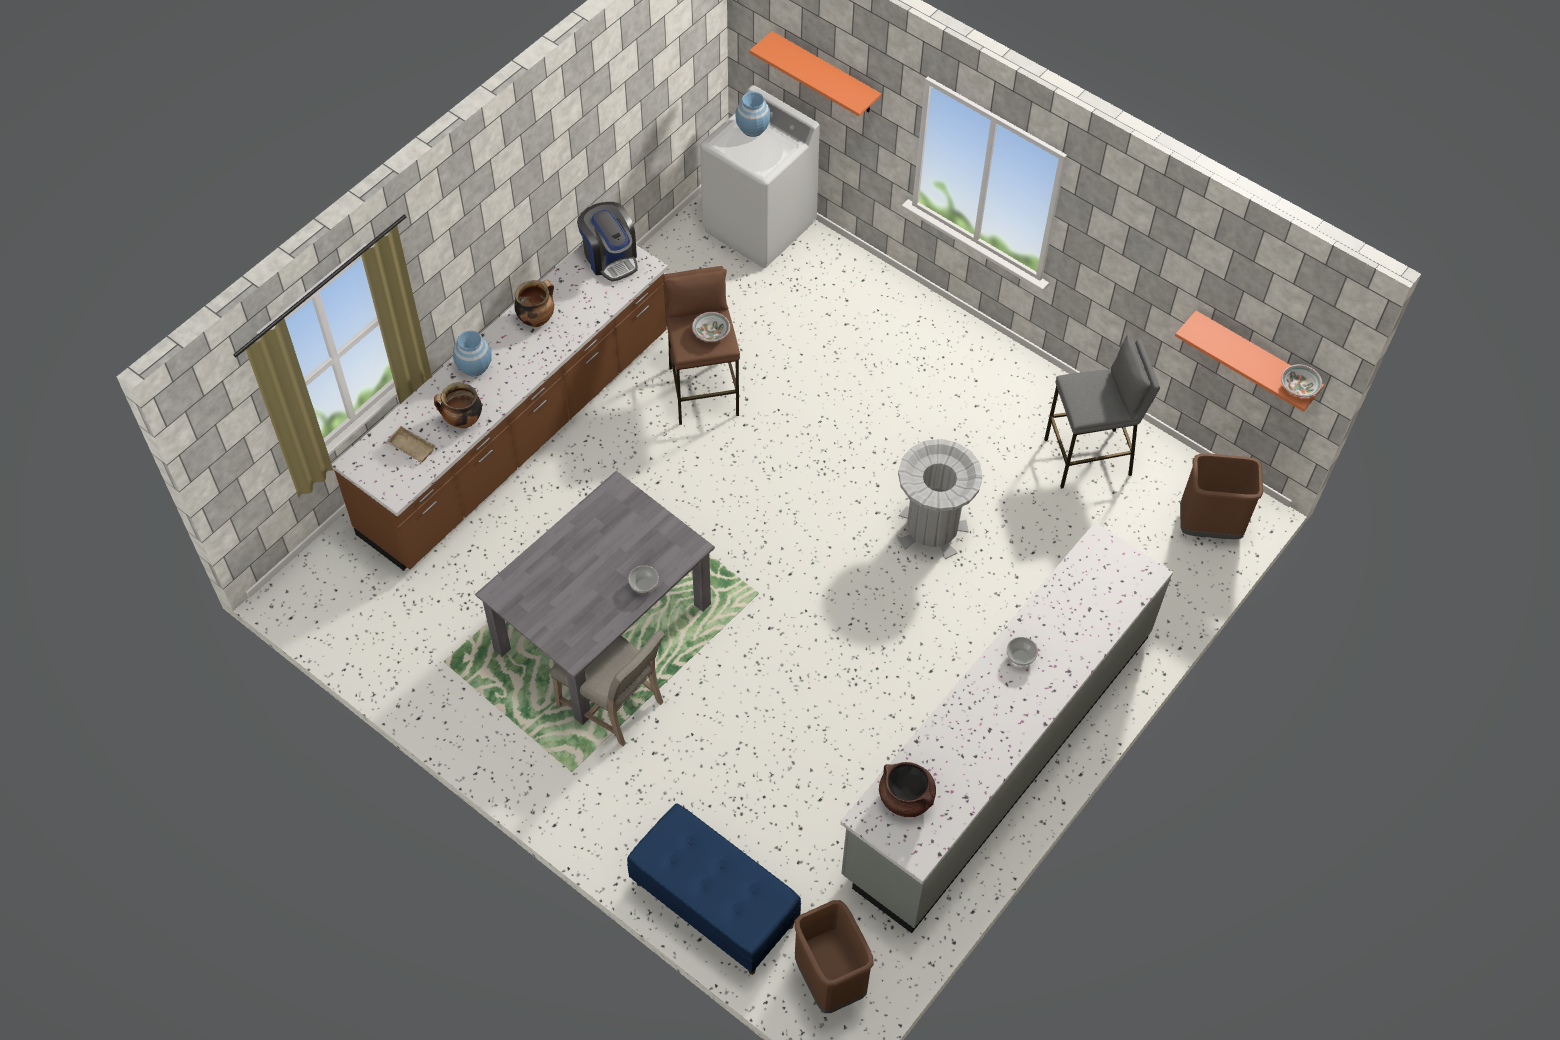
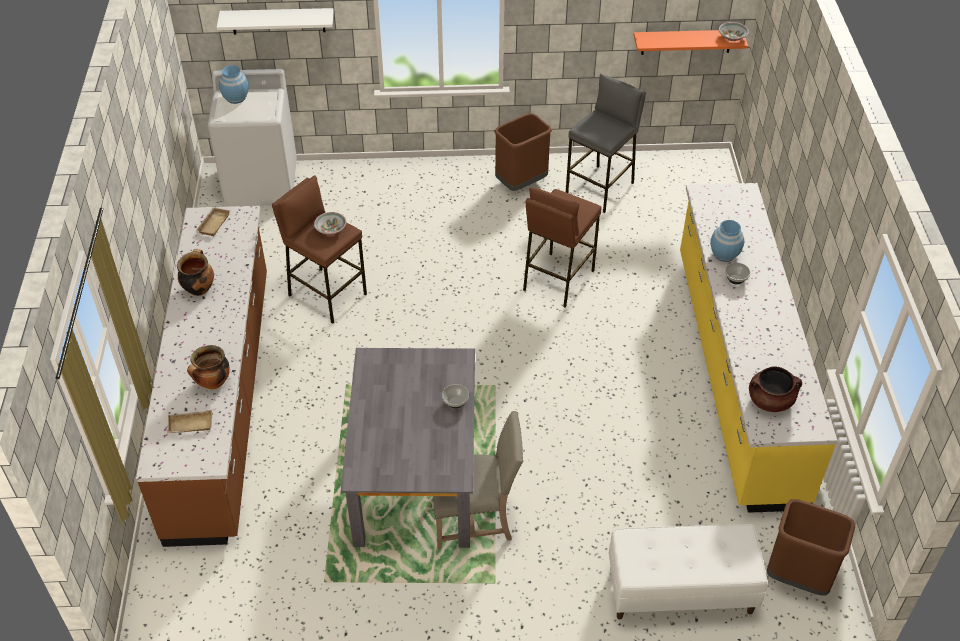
camera: 40 degrees left, 10 degrees down
blue vase [453,331,491,376] -> blue vase moved to [710,220,744,262]
coffee machine [577,202,638,282] -> beige tray [196,207,230,236]
blue bench [627,803,801,975] -> white bench [609,524,767,619]
orange shelf [750,31,881,116] -> white shelf [217,8,334,35]
grey counter [840,522,1173,933] -> yellow counter [680,183,837,513]
grey trash can [898,439,983,559] -> brown stool [523,188,602,308]
brown trash can [1180,453,1263,539] -> brown trash can moved to [494,113,552,191]

